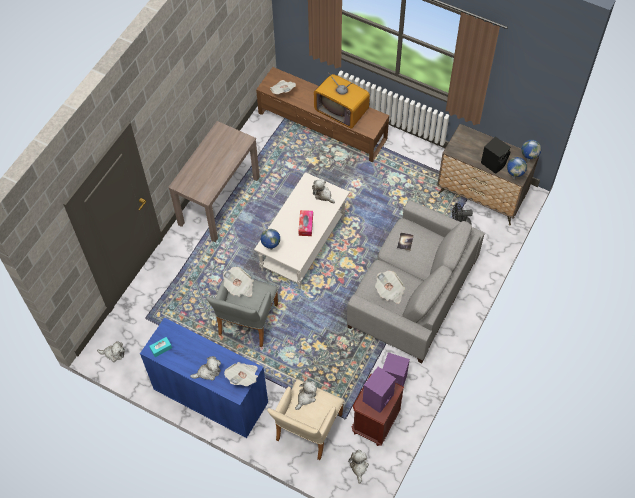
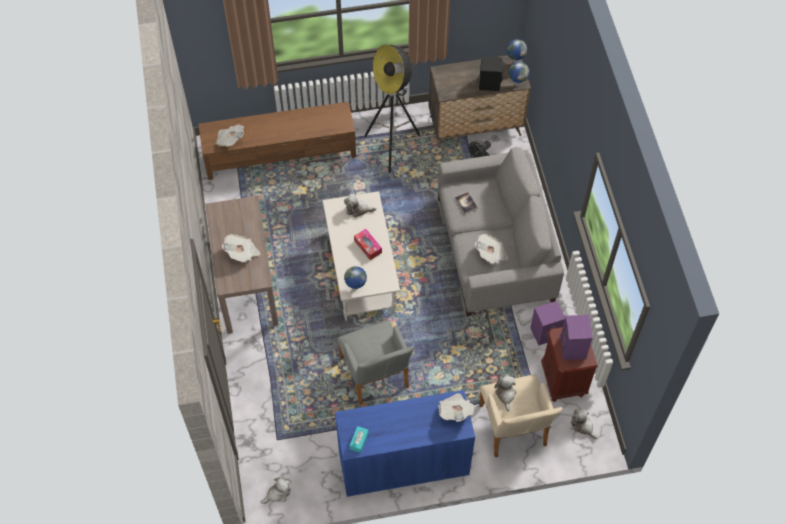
camera: 40 degrees left, 0 degrees up
plush toy [190,356,221,381] -> none
newspaper [223,267,254,297] -> newspaper moved to [222,234,260,263]
television [314,73,370,129] -> none
none -> floor lamp [364,45,420,173]

